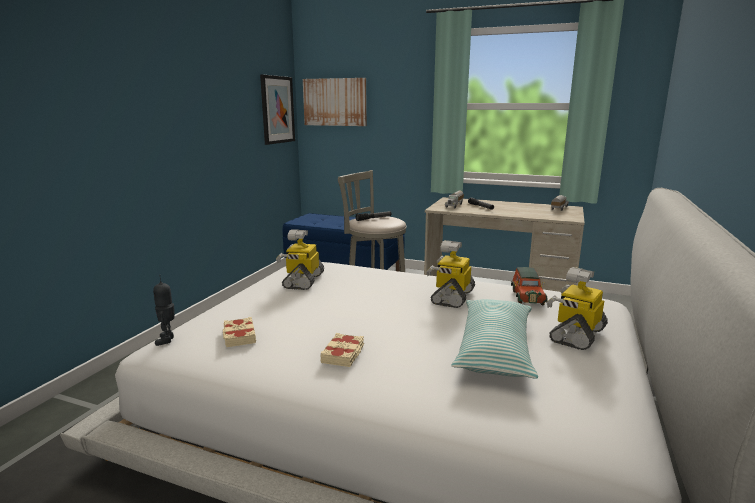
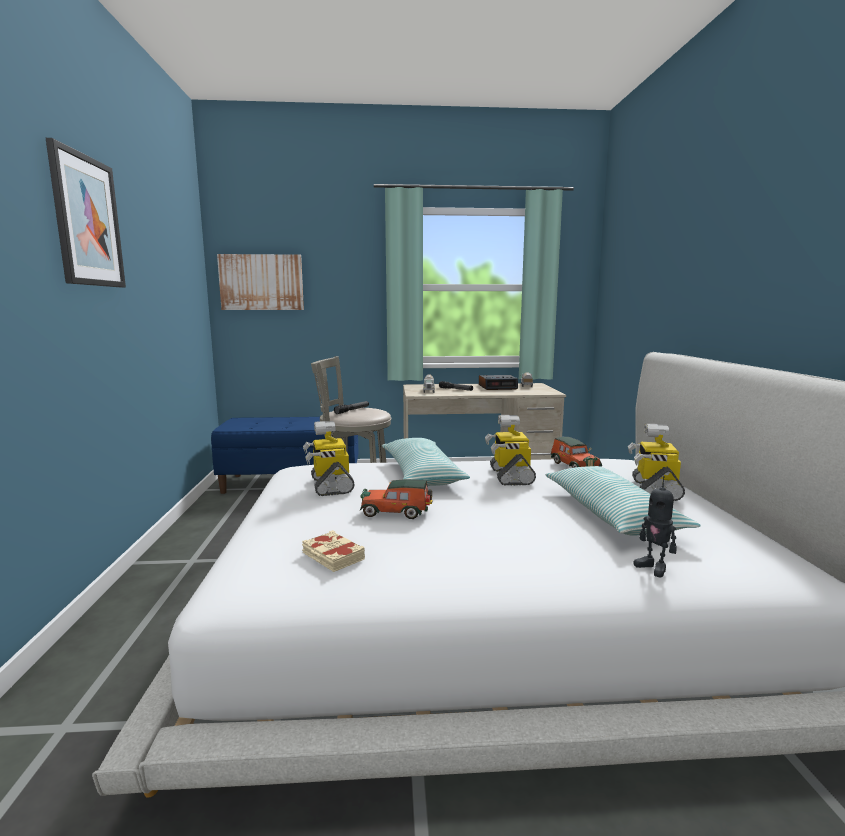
camera: 25 degrees left, 5 degrees down
toy robot [153,275,175,346] -> toy robot moved to [633,476,676,578]
picture [260,74,295,145] -> picture moved to [46,138,126,287]
beige book [320,333,364,367] -> none
none -> toy car [360,479,433,519]
none -> pillow [382,438,470,486]
none -> alarm clock [479,375,518,390]

